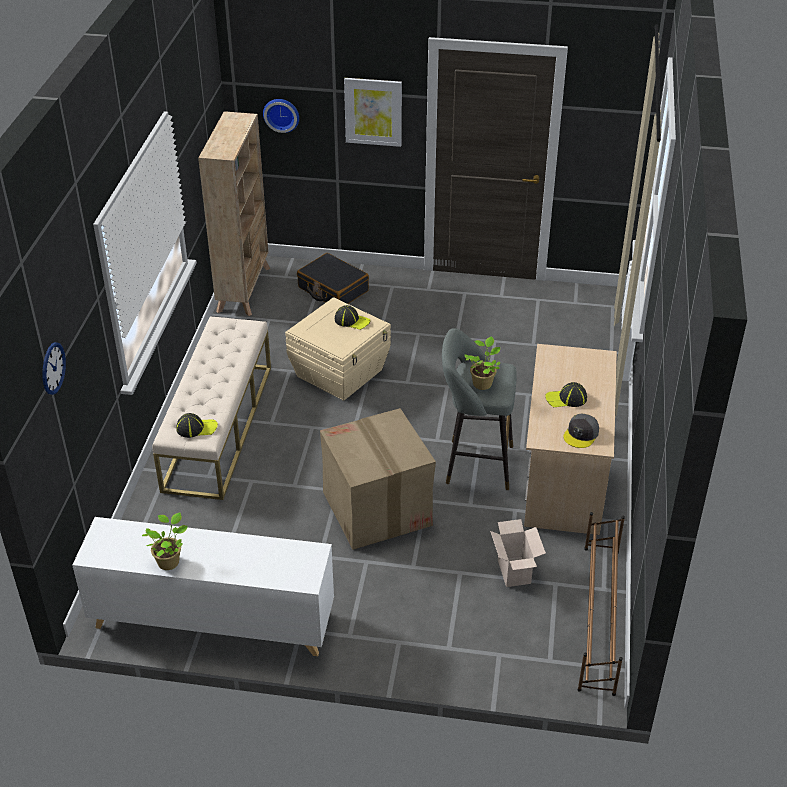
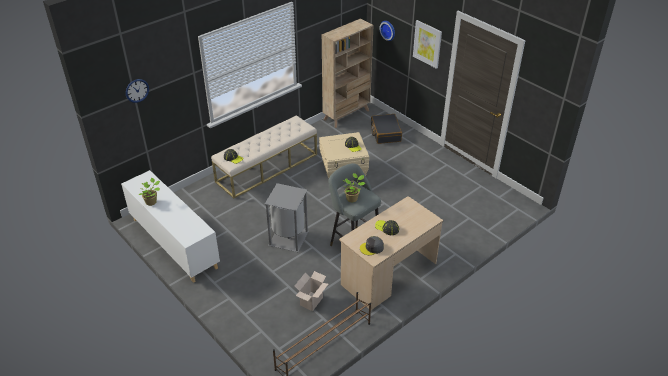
camera: 40 degrees right, 0 degrees up
cardboard box [320,408,436,550] -> grey trash can [265,183,309,252]

